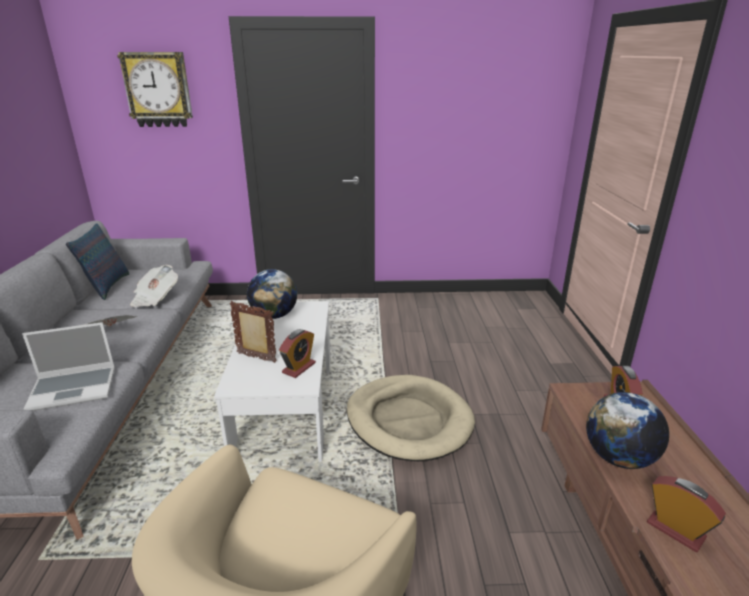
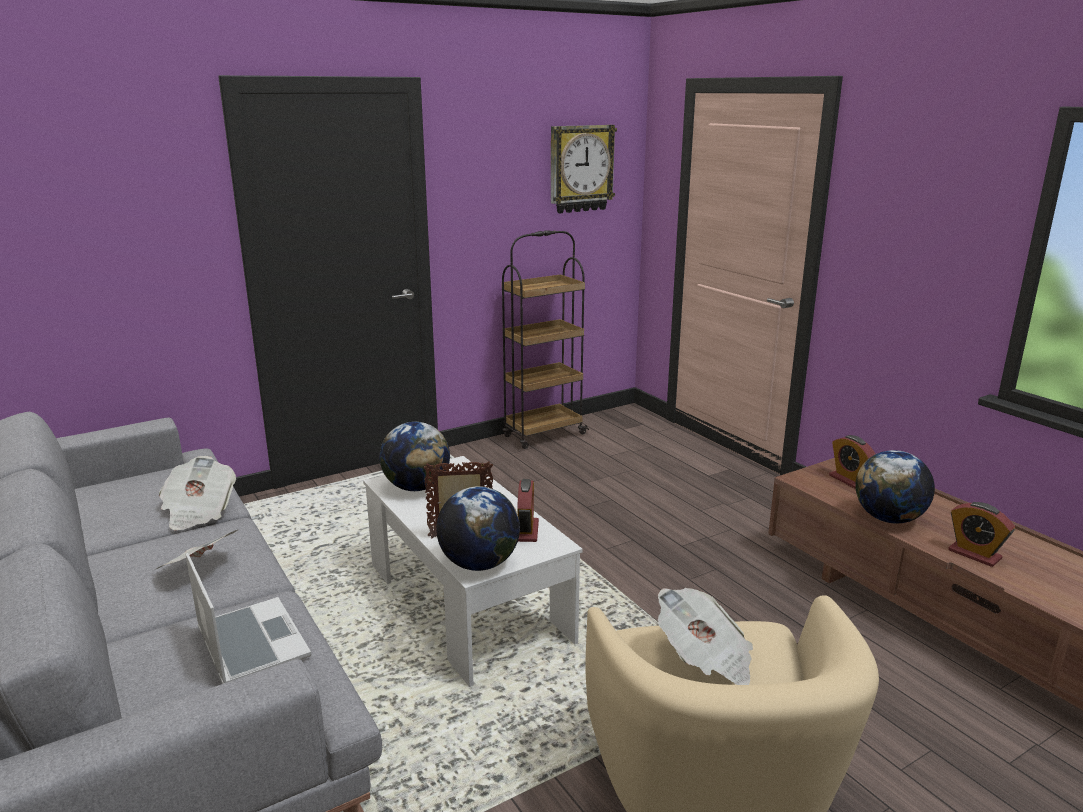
camera: 30 degrees left, 5 degrees down
laptop [22,322,115,411] -> laptop turned 75 degrees counterclockwise [186,553,311,684]
blue pillow [66,223,129,300] -> none
wall clock [117,52,193,127] -> wall clock moved to [551,125,617,213]
beige dog bed [346,375,475,461] -> none
alarm clock [647,476,726,552] -> alarm clock turned 150 degrees counterclockwise [948,502,1015,567]
none -> globe [436,486,520,571]
none -> brown cart [502,230,589,449]
none -> newspaper [658,588,753,685]

